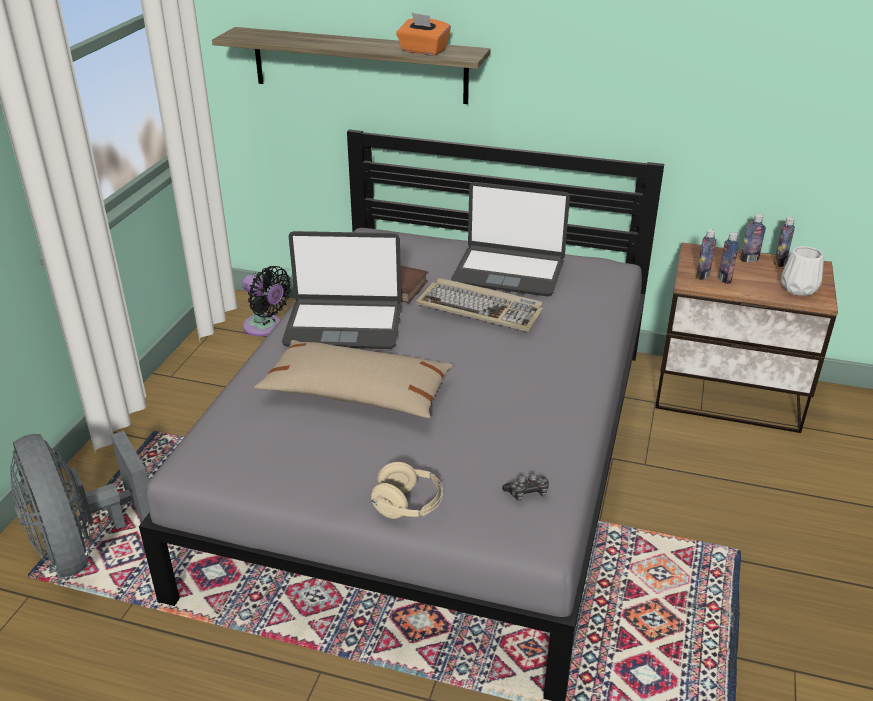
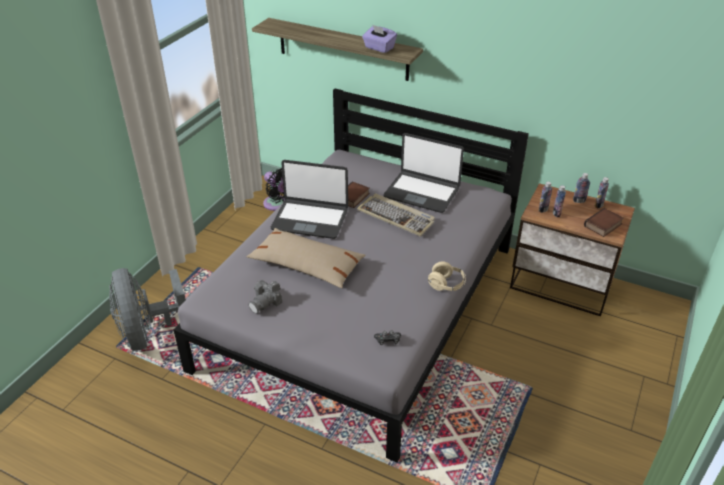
camera: 10 degrees right, 5 degrees up
beige headphones [371,462,443,519] -> beige headphones moved to [428,262,466,291]
orange tissue box [396,13,451,56] -> purple tissue box [362,24,397,53]
white vase [781,246,824,296] -> book [584,208,624,237]
none -> camera [249,280,282,314]

